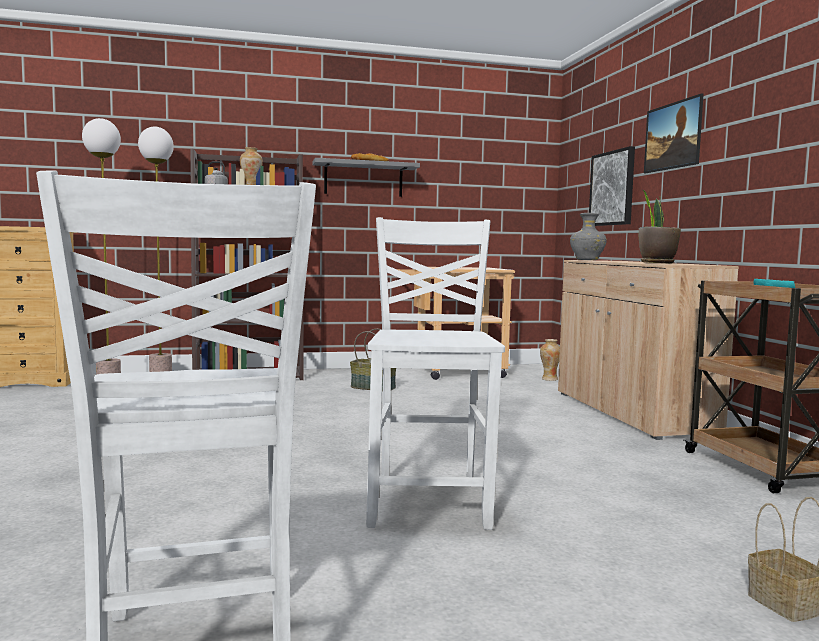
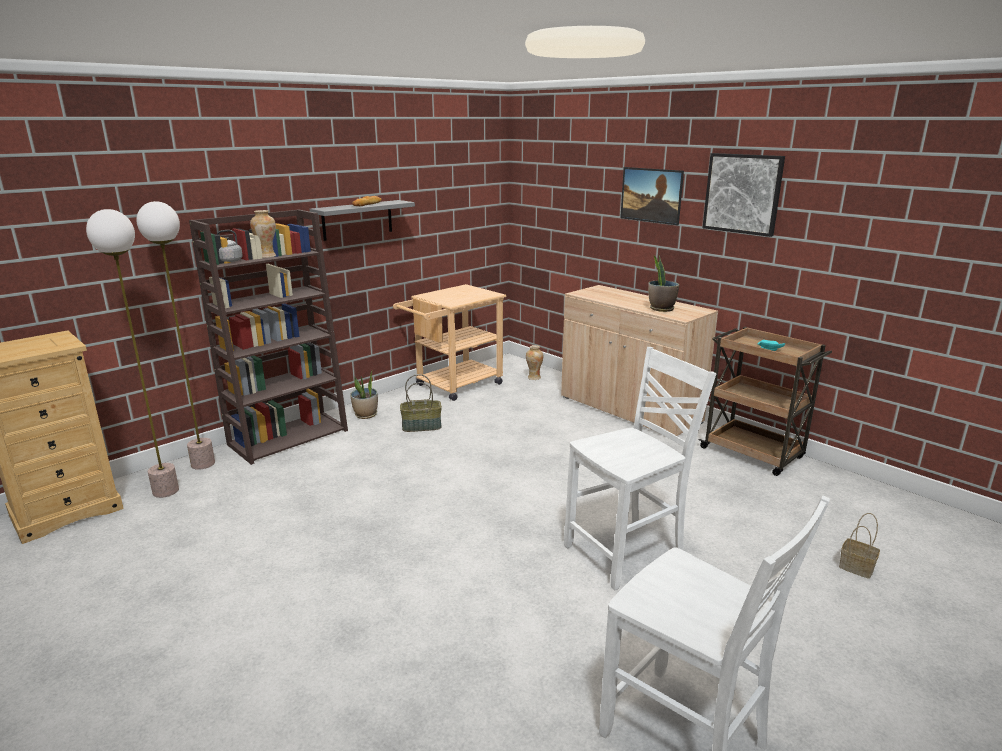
camera: 30 degrees left, 15 degrees up
white chair [366,217,505,530] -> white chair turned 90 degrees clockwise [564,347,716,590]
grey vase [570,213,607,260] -> none
picture [589,146,635,226] -> picture moved to [702,153,785,237]
none -> potted plant [350,370,378,419]

